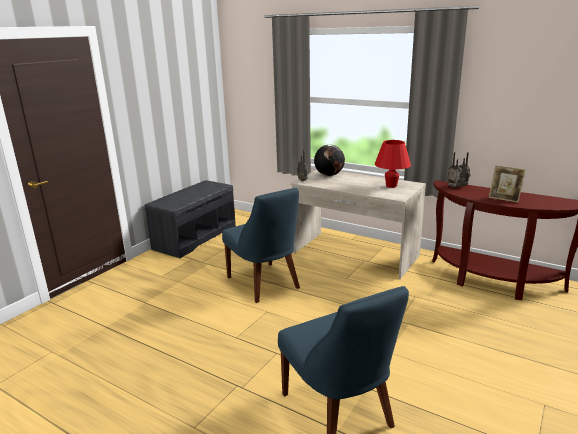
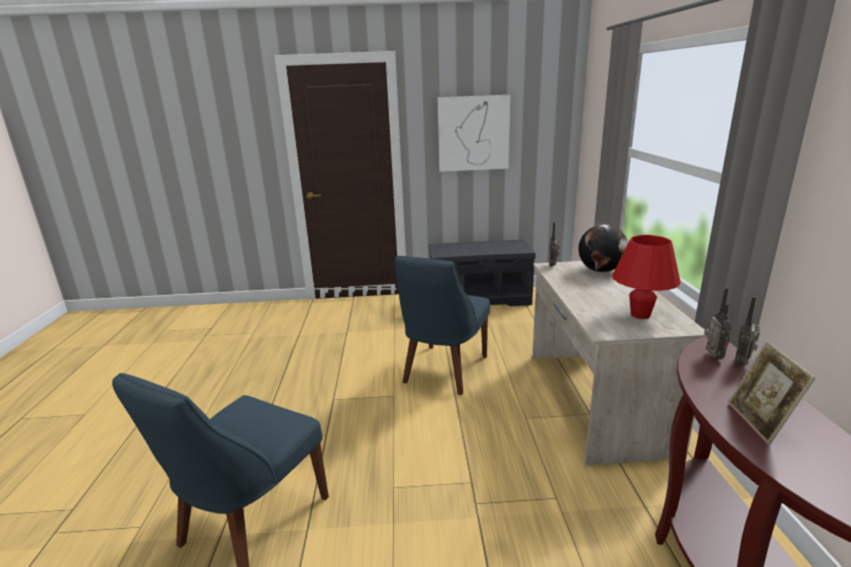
camera: 55 degrees right, 0 degrees up
none -> picture [437,95,511,172]

